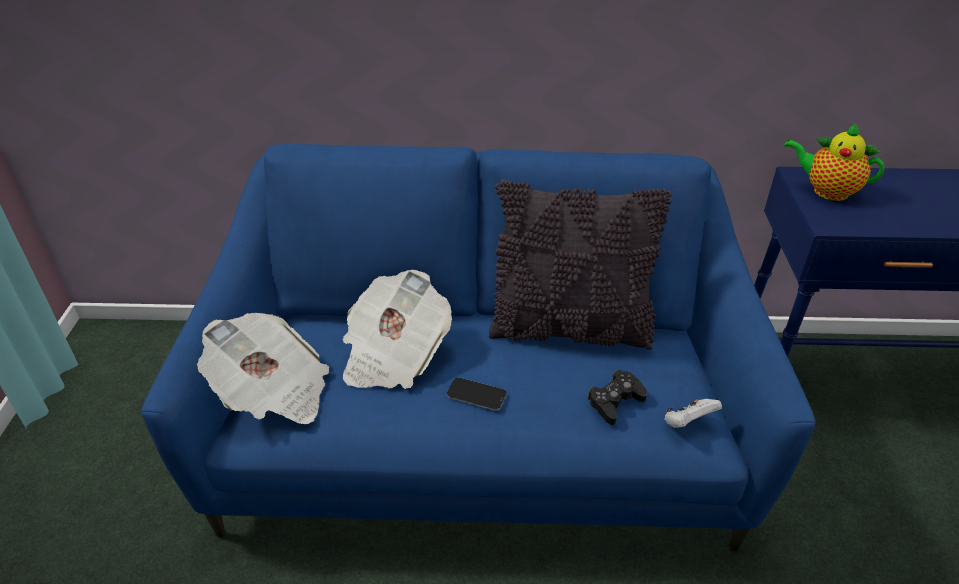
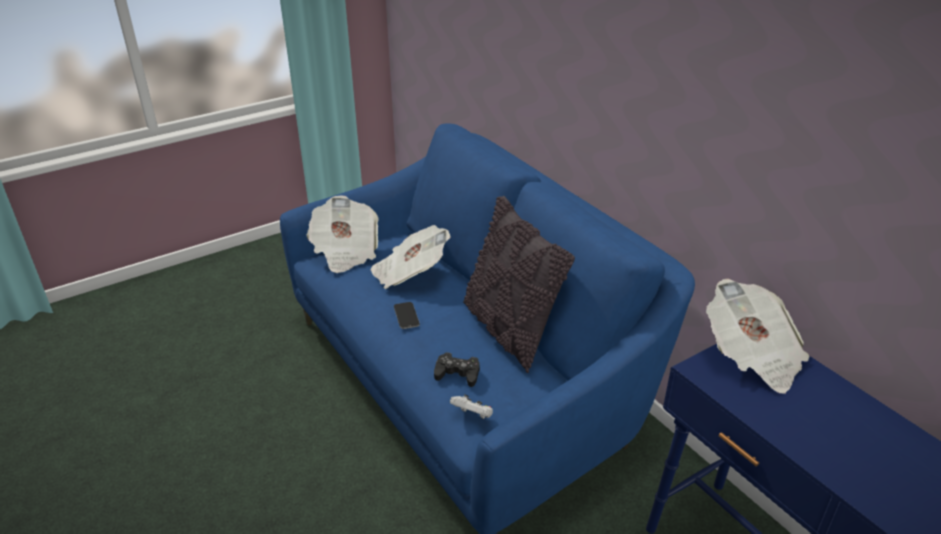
camera: 55 degrees right, 5 degrees down
teapot [784,123,884,201] -> newspaper [706,279,810,394]

